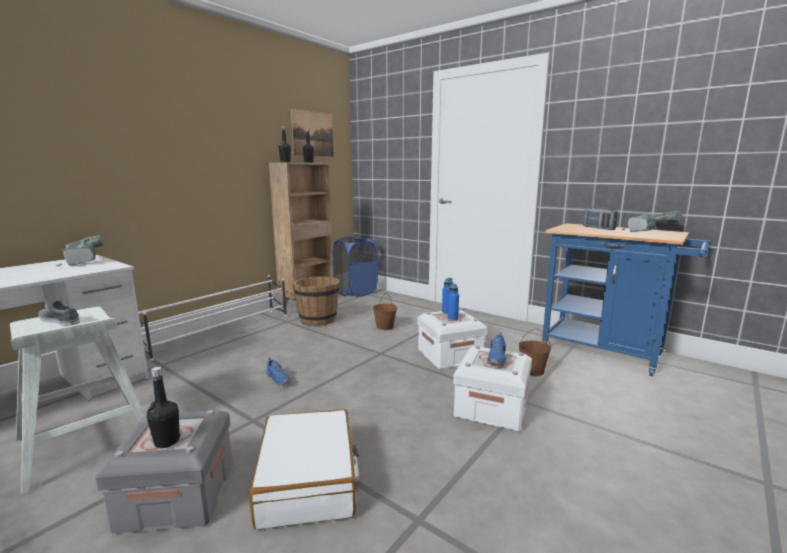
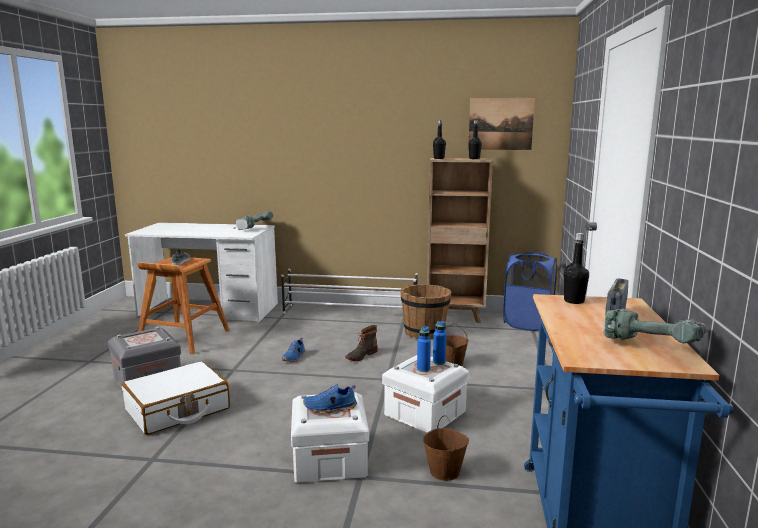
camera: 60 degrees right, 0 degrees up
white stool [10,307,145,494] -> brown stool [138,257,230,354]
black bottle [147,367,180,448] -> black bottle moved to [564,233,589,304]
none -> boot [345,325,377,361]

